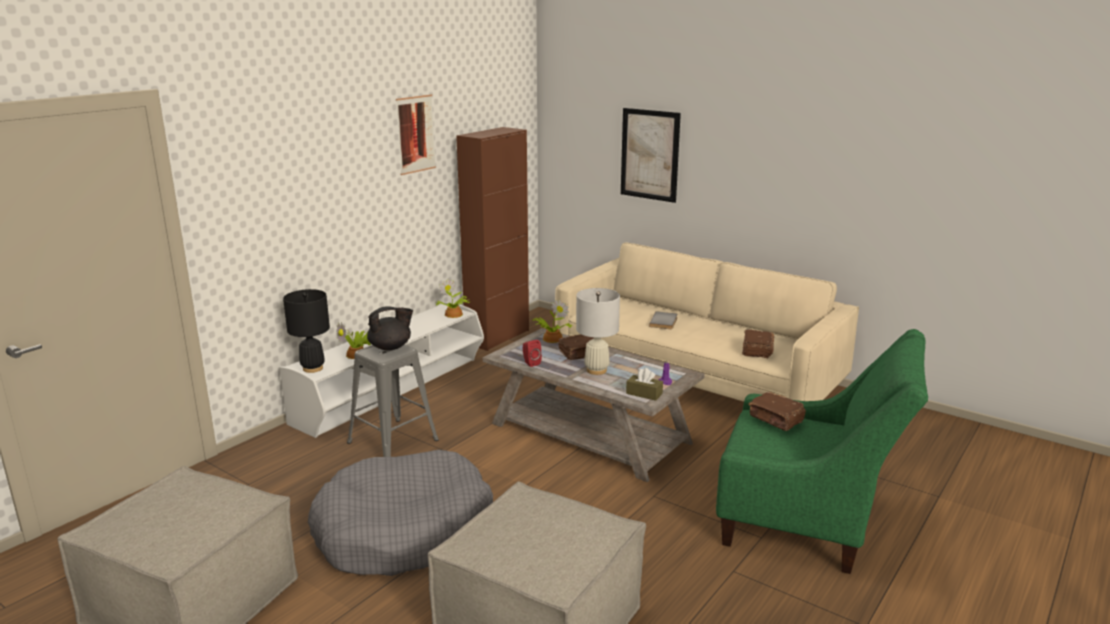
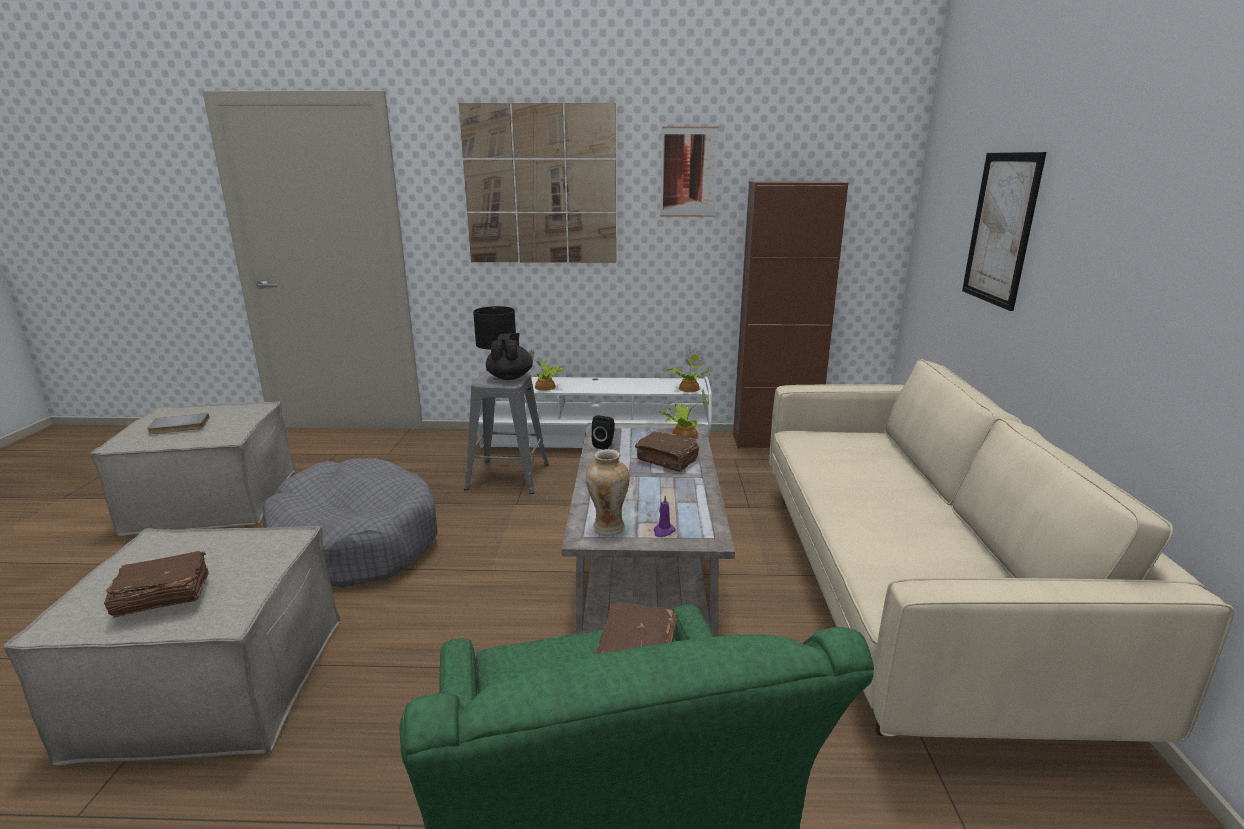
camera: 55 degrees right, 0 degrees up
black teapot [367,307,413,350] -> black teapot turned 120 degrees counterclockwise [486,333,533,380]
red speaker [523,340,542,367] -> black speaker [592,415,615,449]
white table lamp [576,288,620,375] -> none
brown tissue box [626,368,663,401] -> vase [586,449,630,535]
grey book [649,311,678,329] -> grey book moved to [147,413,209,434]
brown book [742,330,774,358] -> brown book moved to [104,551,208,618]
none -> picture [459,103,616,263]

